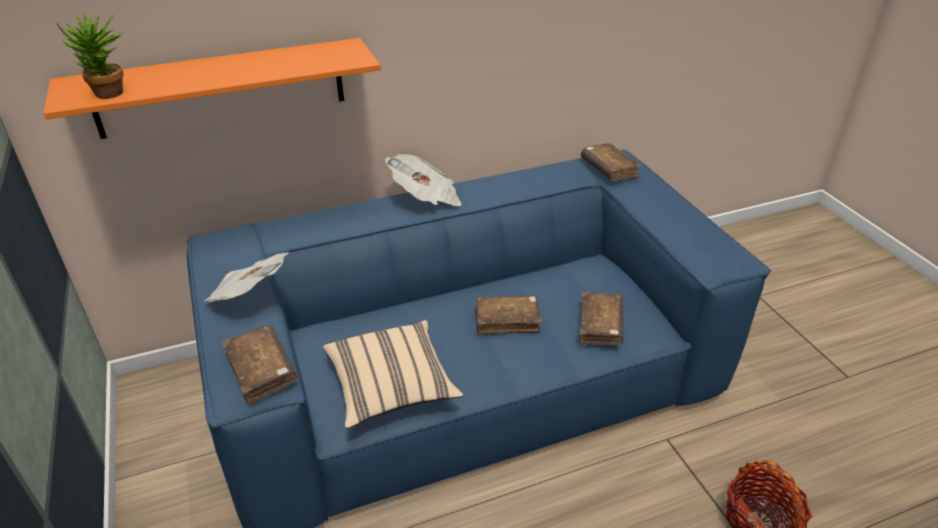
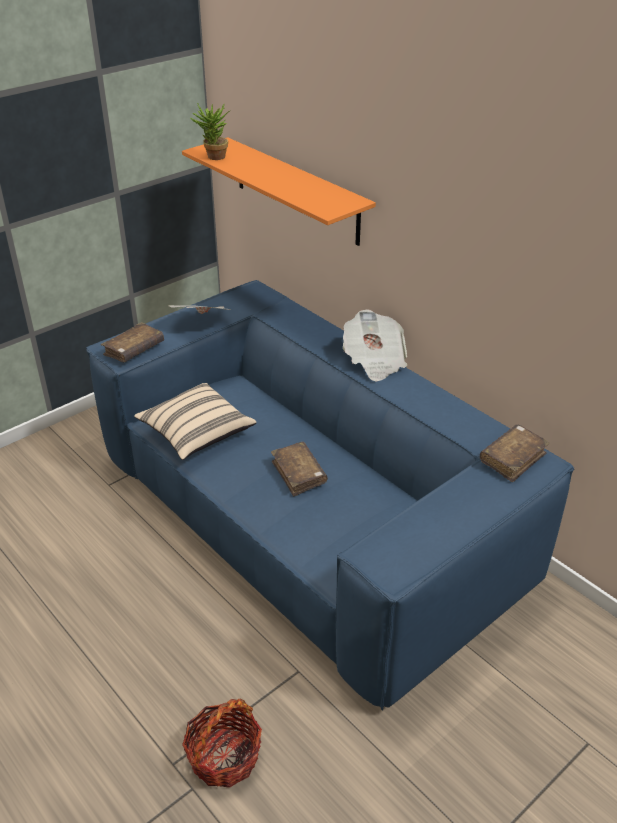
camera: 70 degrees right, 0 degrees up
brown book [579,292,624,345] -> none

